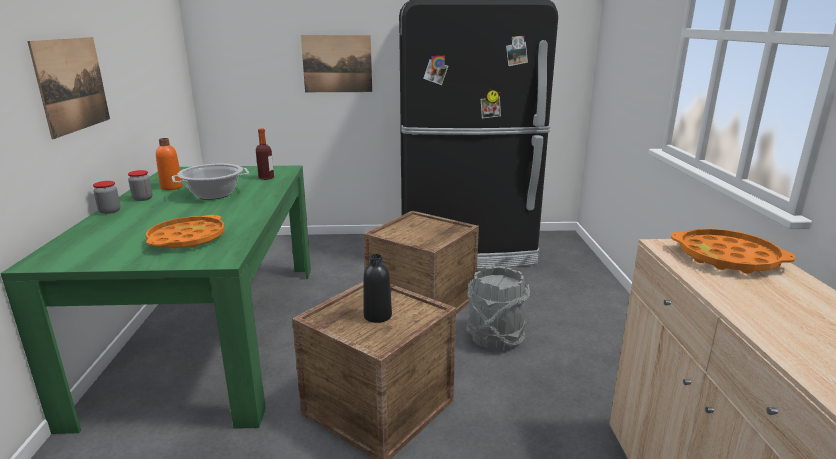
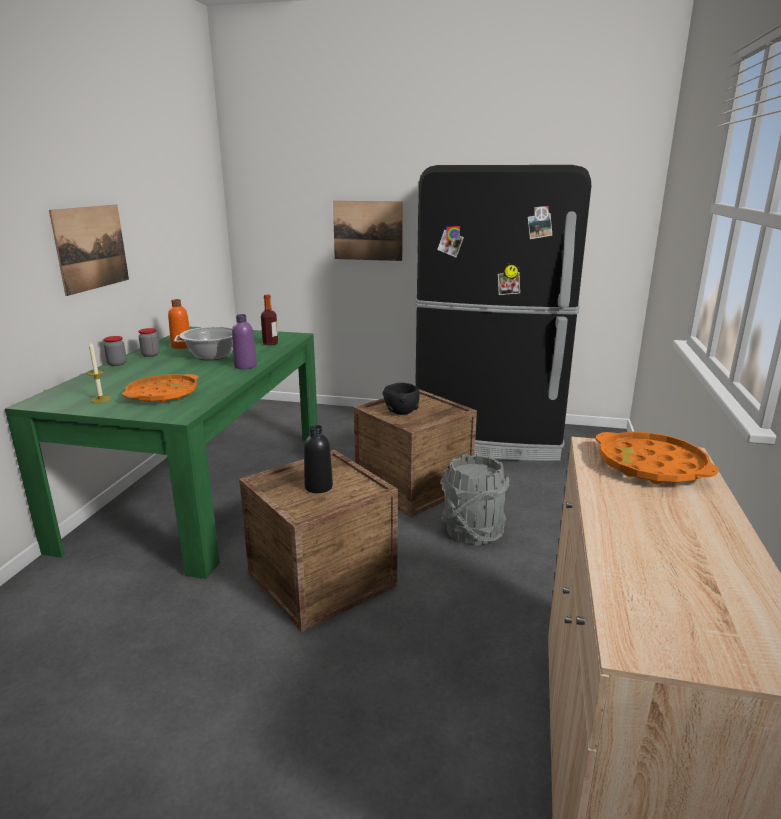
camera: 15 degrees right, 0 degrees up
none -> candle [87,341,111,403]
none -> purple bottle [232,314,257,369]
none -> black bowl [383,383,419,415]

